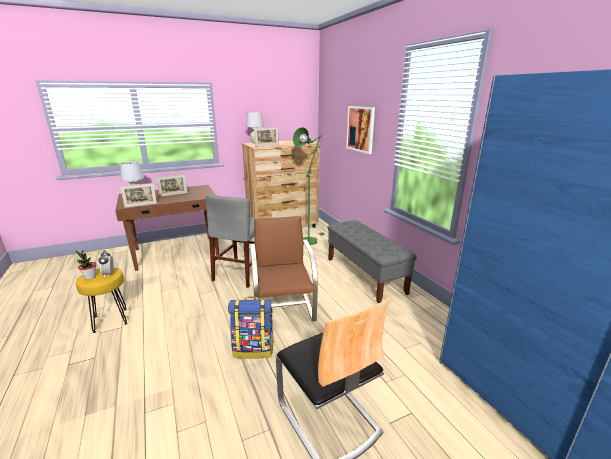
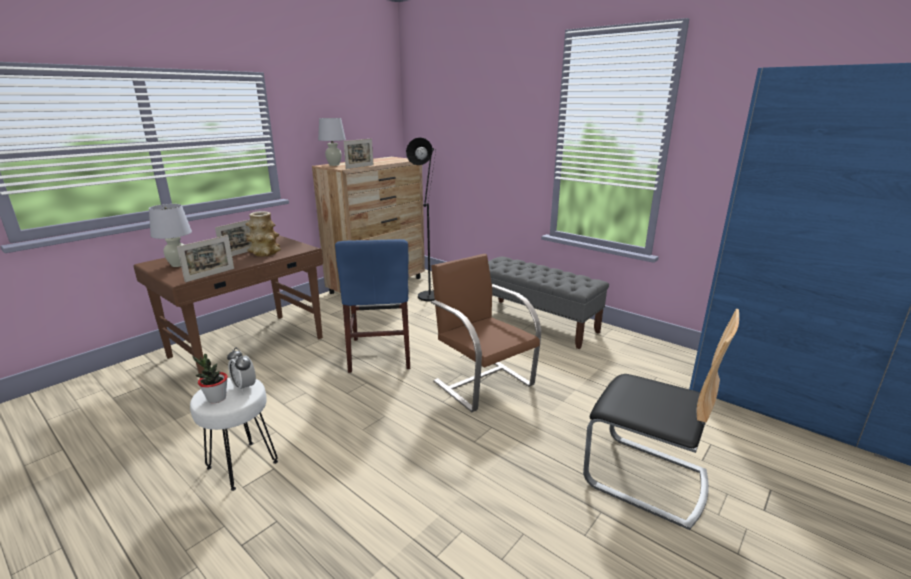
camera: 25 degrees left, 0 degrees up
yellow stool [76,267,128,333] -> white stool [190,378,278,491]
grey chair [205,194,258,288] -> blue chair [335,239,410,373]
backpack [228,296,274,358] -> none
green floor lamp [293,127,325,245] -> black floor lamp [406,137,436,301]
picture [346,106,375,154] -> none
none -> vase [245,211,281,257]

